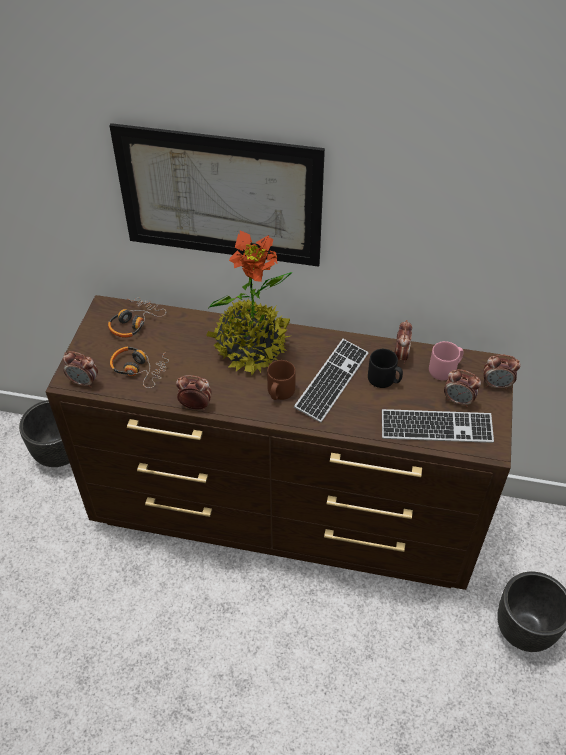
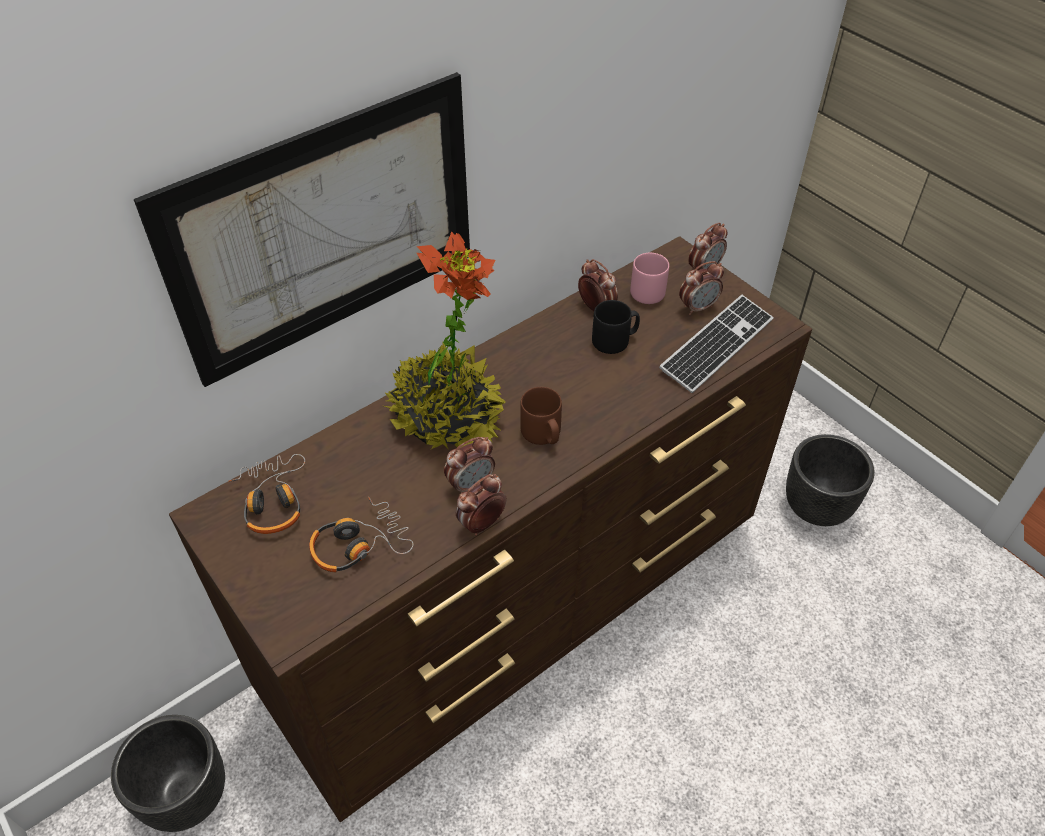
camera: 50 degrees left, 0 degrees up
alarm clock [63,351,98,388] -> alarm clock moved to [444,437,495,493]
keyboard [294,339,369,423] -> none

